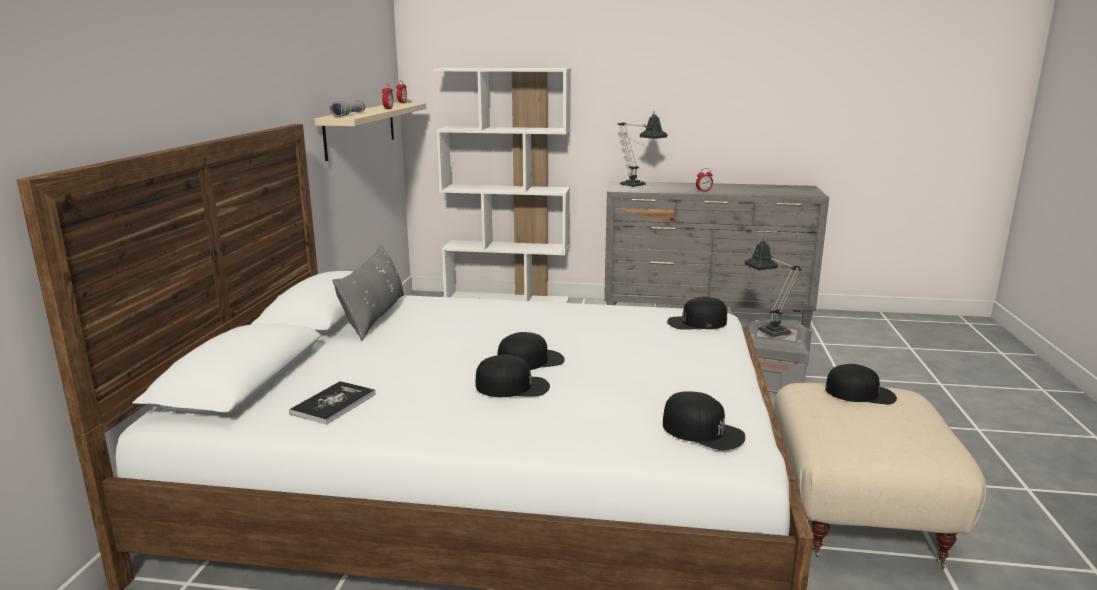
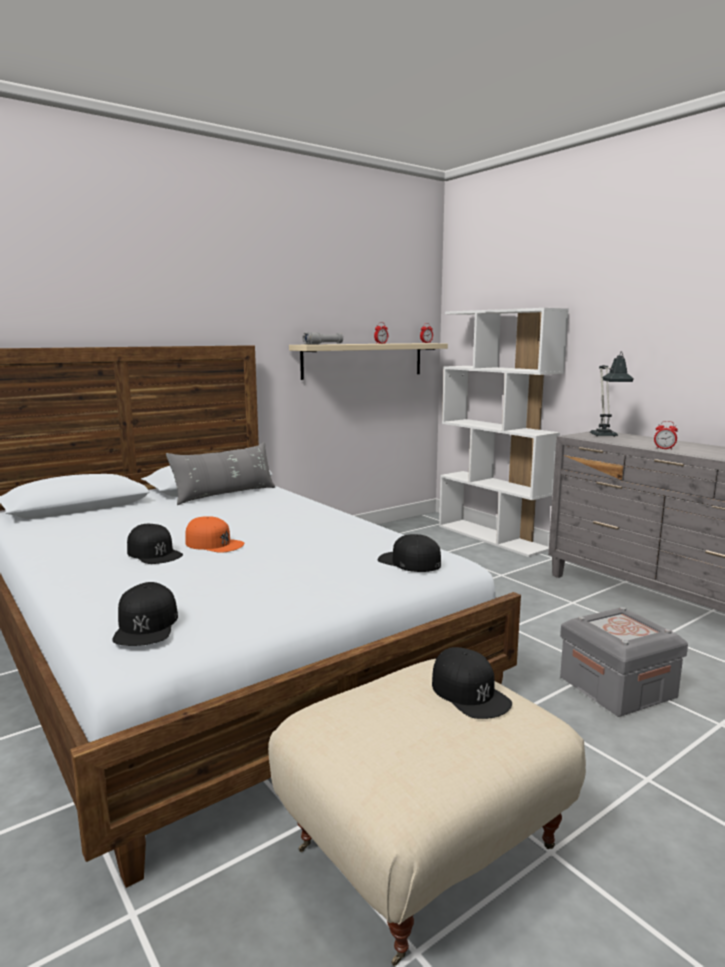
camera: 45 degrees right, 5 degrees down
book [289,381,376,425] -> none
black cap [498,332,565,370] -> orange cap [185,516,244,553]
table lamp [744,238,802,337] -> none

